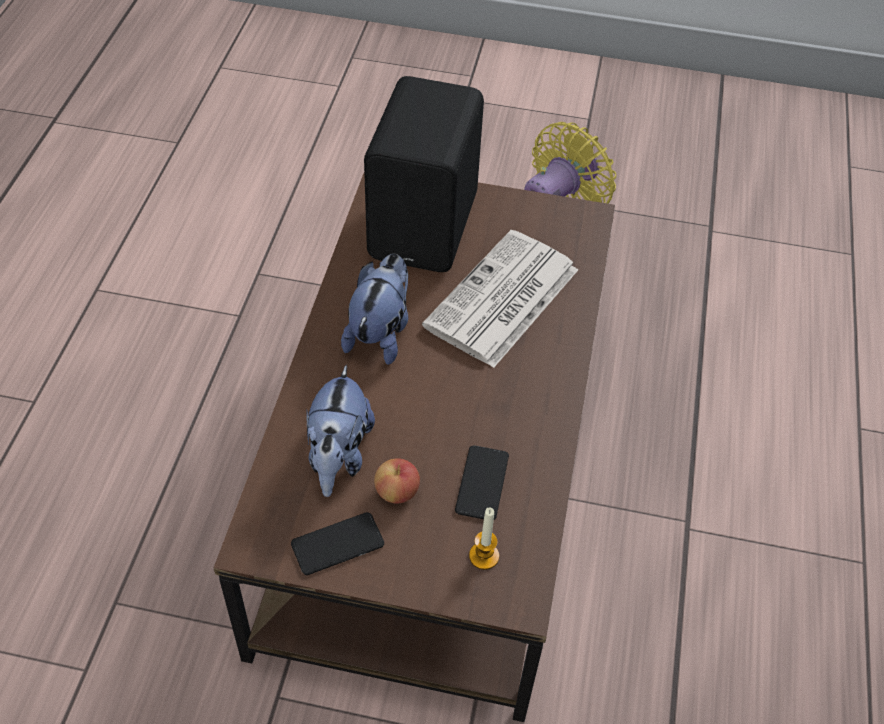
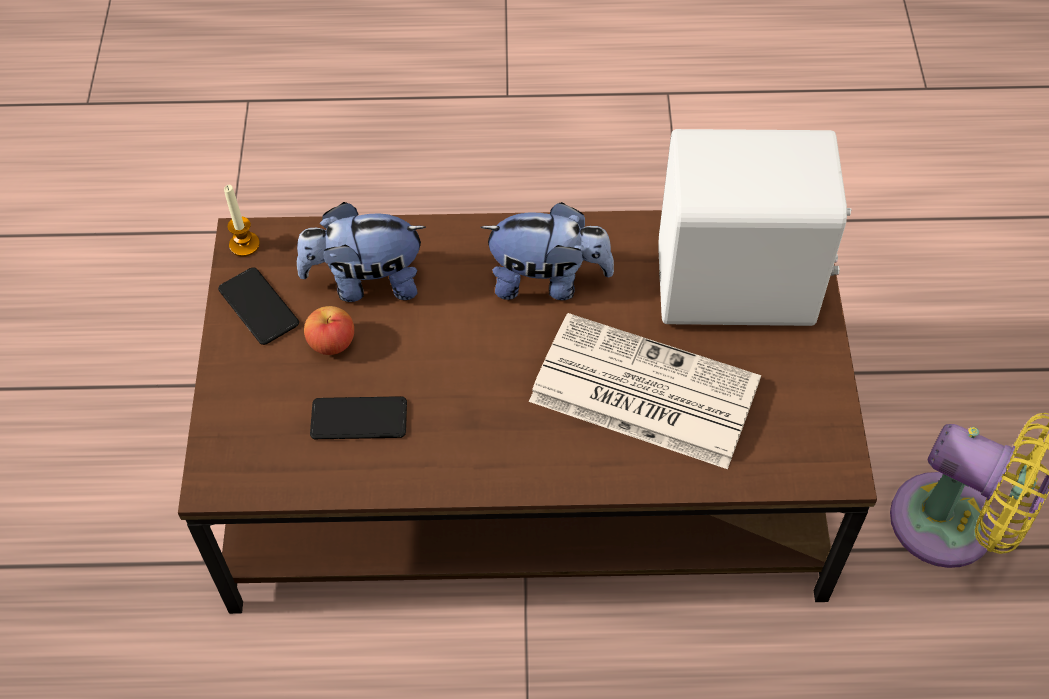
camera: 80 degrees right, 5 degrees up
black speaker [364,76,484,272] -> white speaker [658,129,852,326]
candle [469,507,499,570] -> candle moved to [224,185,260,257]

